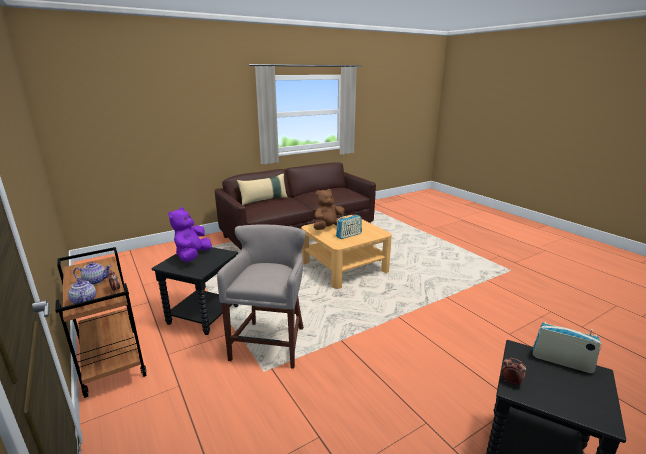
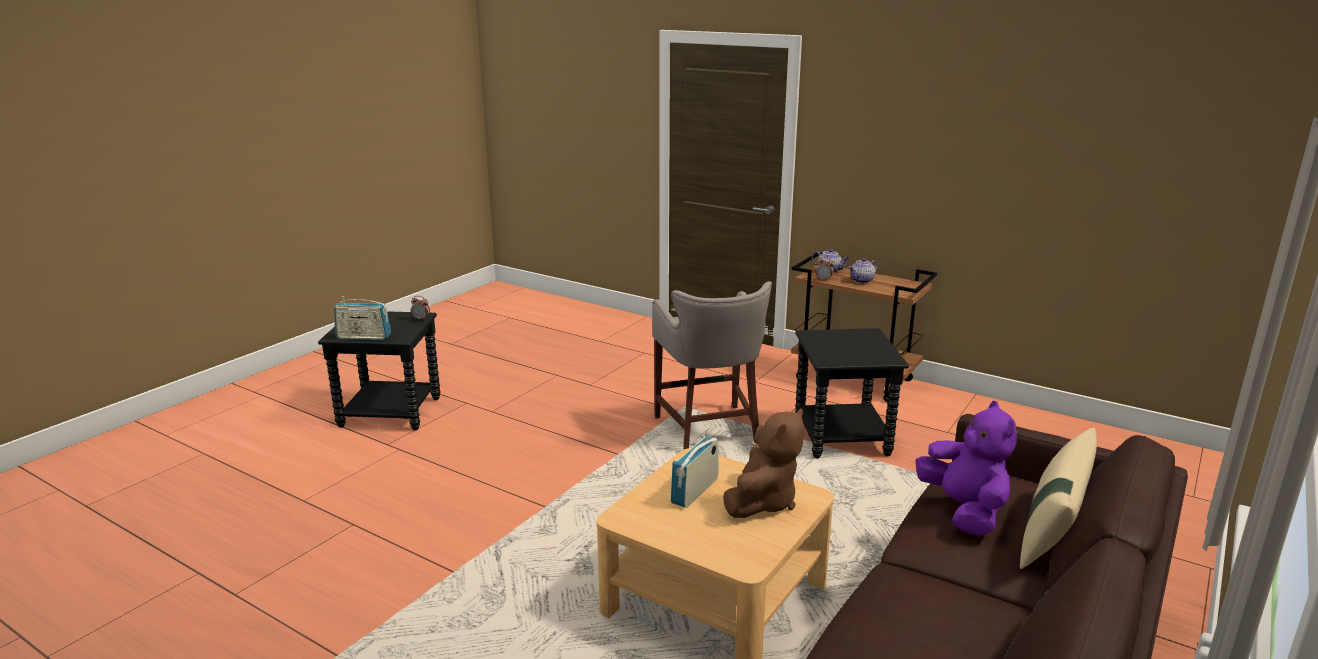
camera: 155 degrees right, 0 degrees up
purple plush toy [168,207,212,262] -> purple plush toy moved to [915,401,1017,536]

